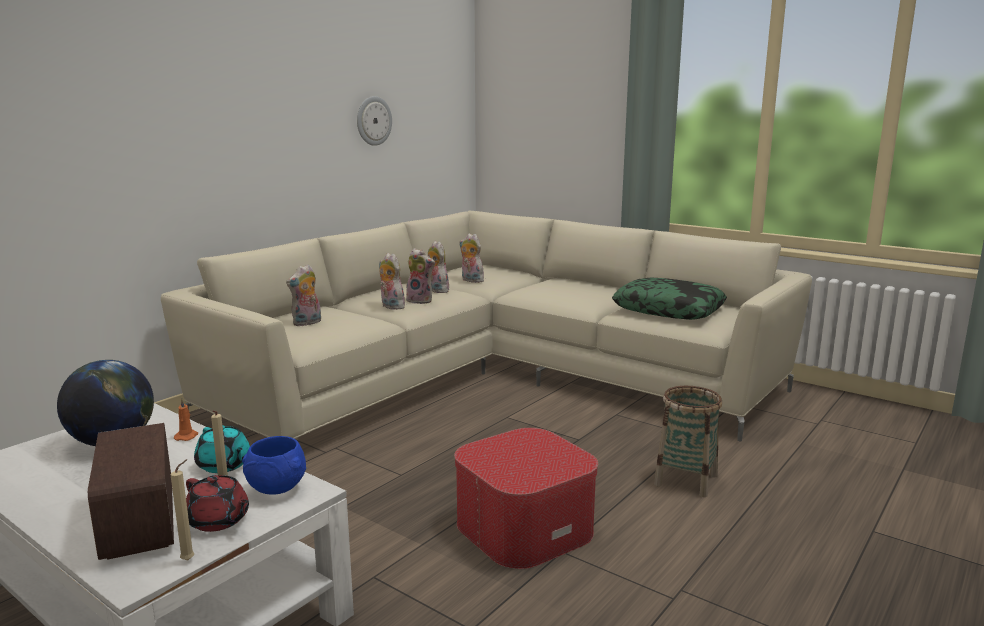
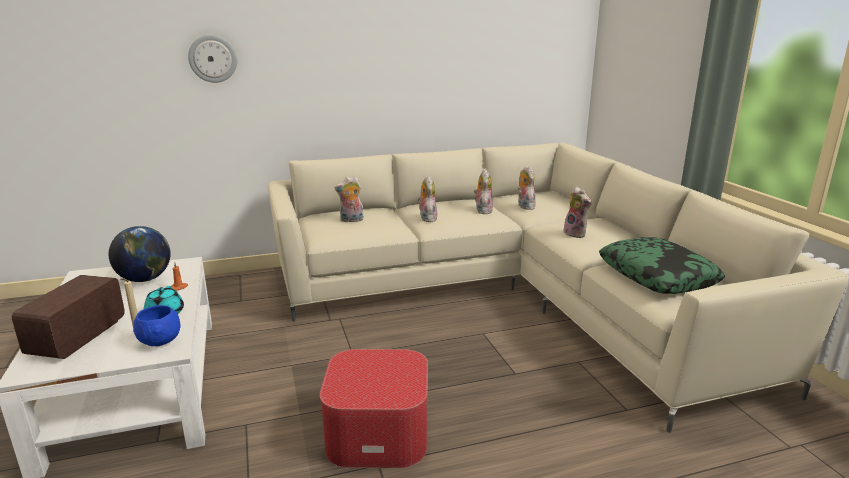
camera: 35 degrees right, 5 degrees up
beige candle [171,459,194,560] -> none
red teapot [186,475,249,532] -> none
wall clock [357,96,392,146] -> wall clock moved to [188,35,237,83]
plush toy [406,248,435,304] -> plush toy moved to [564,186,591,238]
basket [654,386,722,497] -> none

